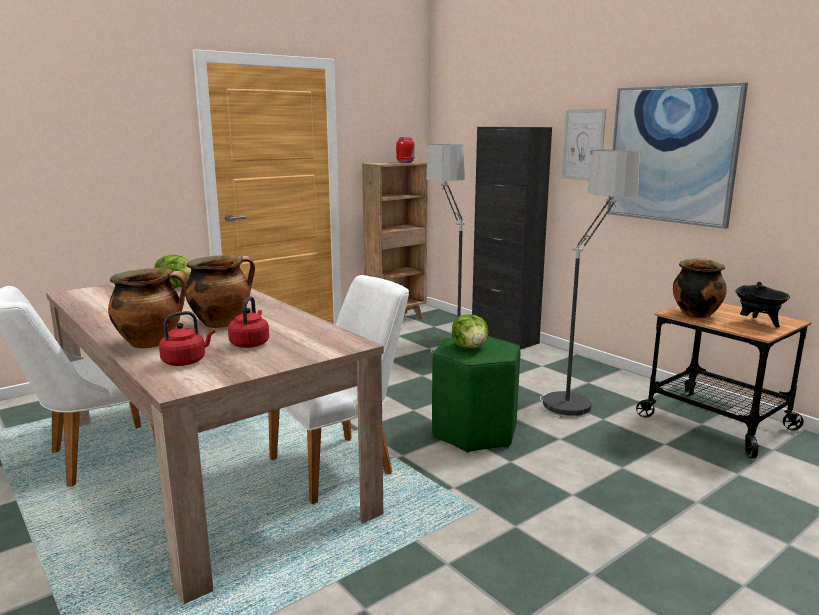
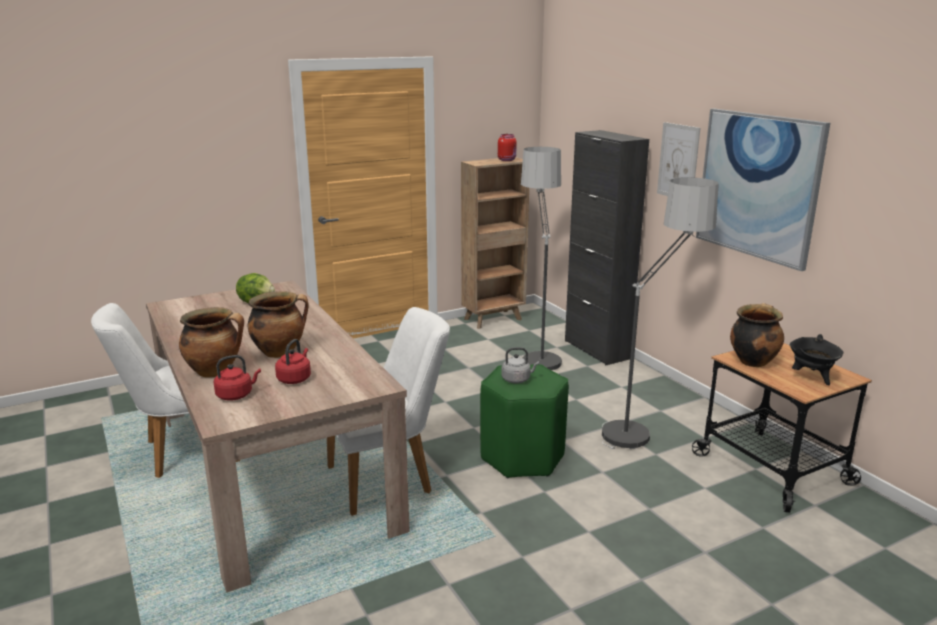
camera: 10 degrees right, 5 degrees up
lettuce [452,314,489,349] -> grey kettle [502,347,539,383]

